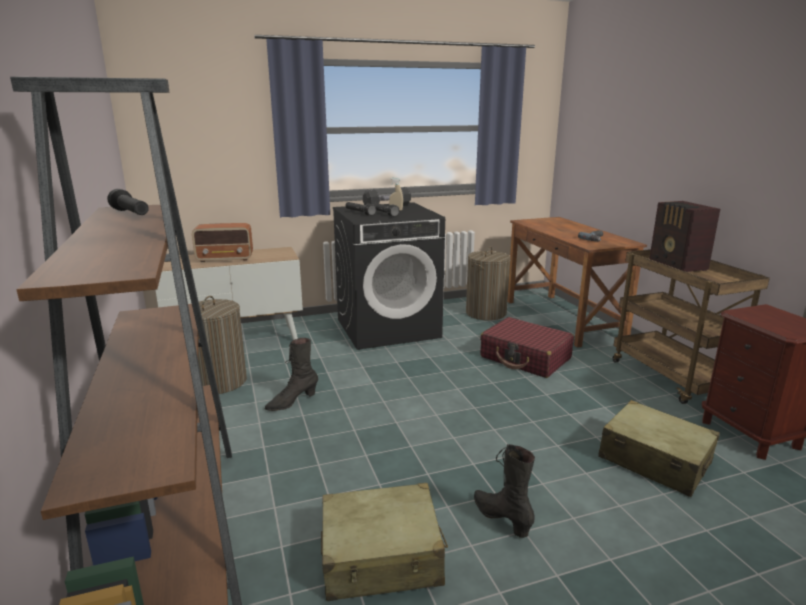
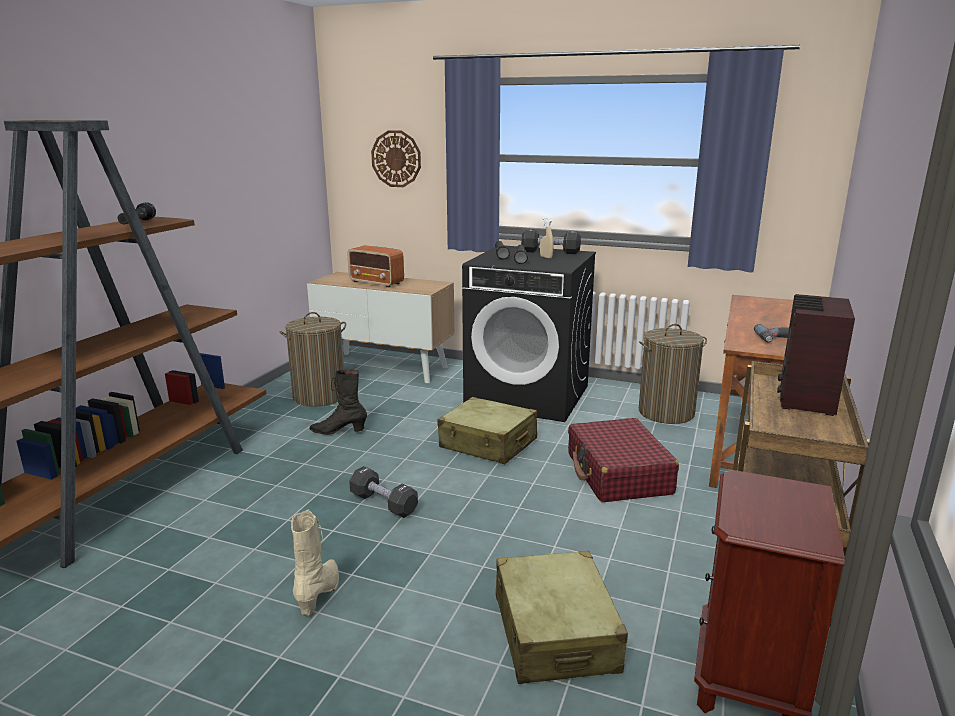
camera: 40 degrees right, 0 degrees up
beige suitcase [321,483,448,601] -> beige suitcase moved to [437,397,537,464]
black boot [474,444,535,538] -> beige boot [291,510,339,615]
none -> black dumbbell [349,466,418,518]
none -> wall clock [371,130,421,187]

